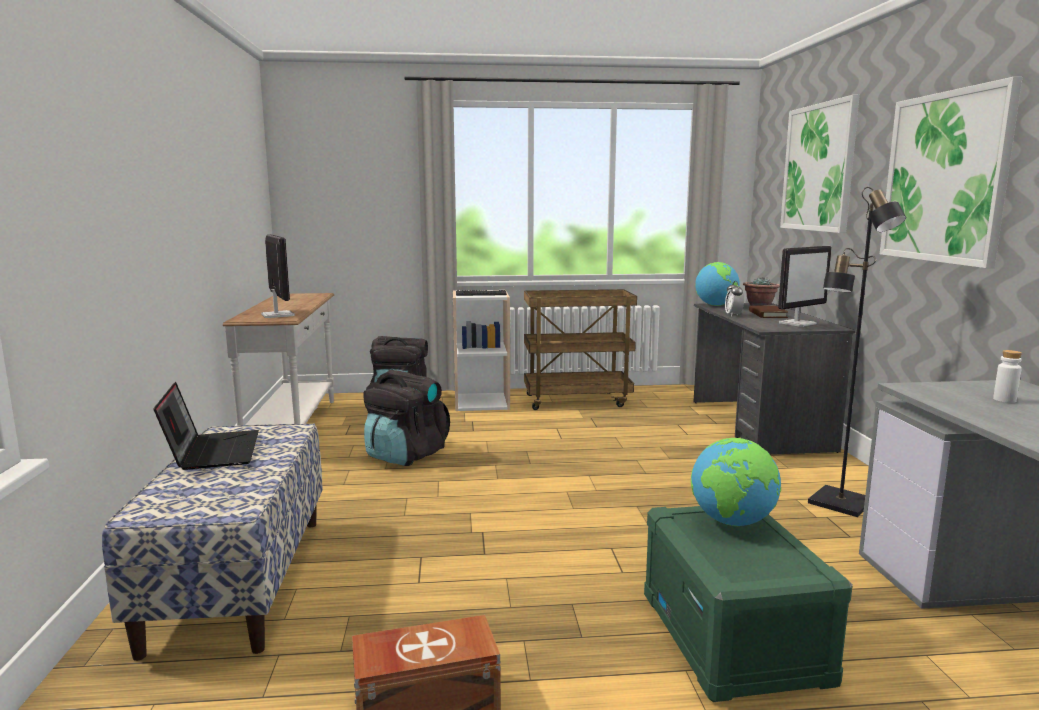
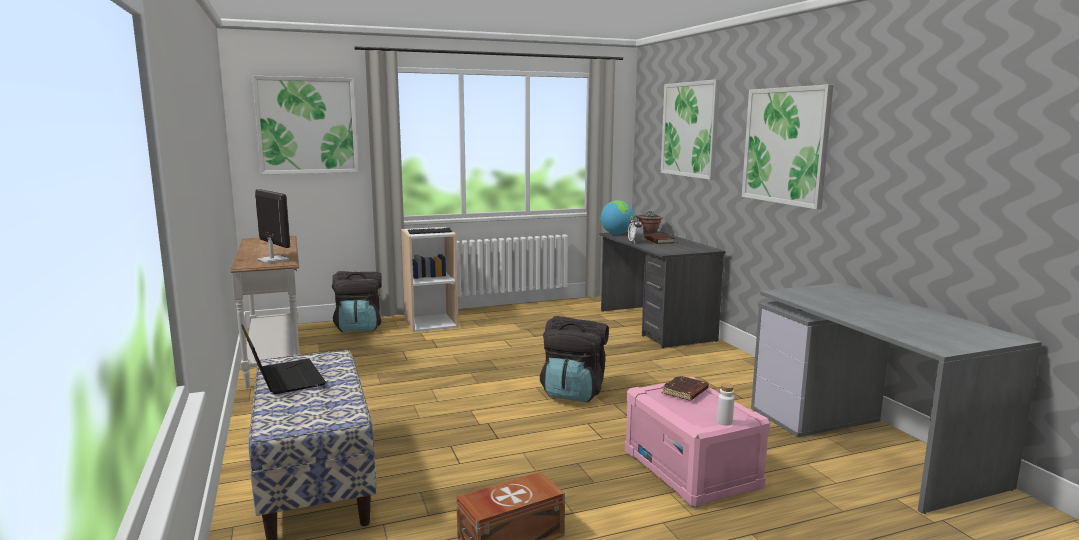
camera: 15 degrees left, 0 degrees up
black backpack [363,370,450,466] -> black backpack moved to [540,316,609,402]
brown cart [524,289,637,410] -> none
green storage box [644,506,853,702] -> pink storage box [625,377,770,508]
globe [691,438,781,526] -> brown book [662,375,709,401]
monitor [778,246,832,327] -> none
black floor lamp [808,187,906,517] -> none
white bottle [993,350,1022,403] -> white bottle moved to [717,383,734,426]
none -> picture [252,76,359,175]

